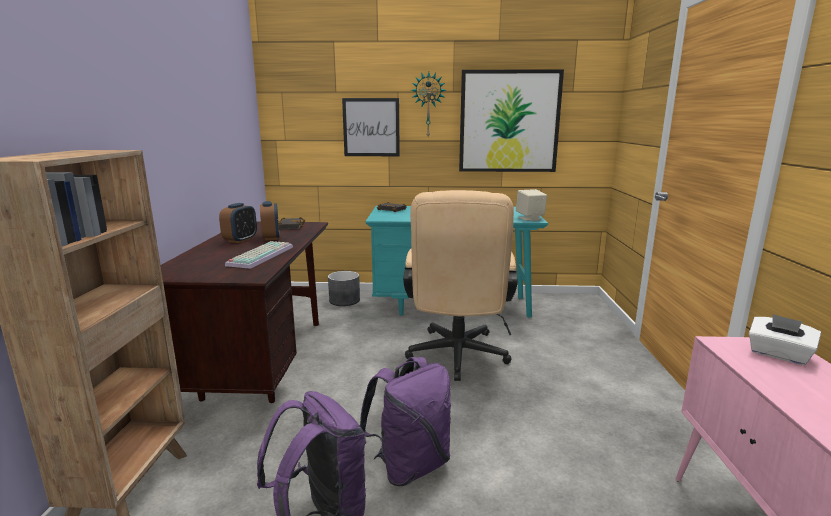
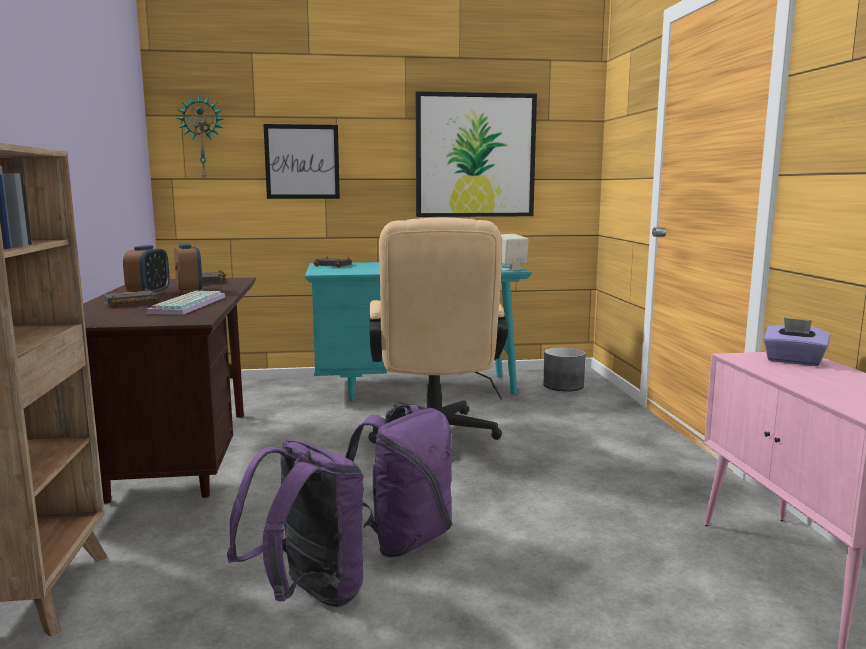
camera: 10 degrees left, 5 degrees down
grey planter [328,271,360,306] -> grey planter moved to [543,347,586,392]
wall clock [411,72,446,137] -> wall clock moved to [176,95,223,181]
white tissue box [749,314,821,365] -> purple tissue box [763,318,830,366]
none -> black book [103,289,158,307]

